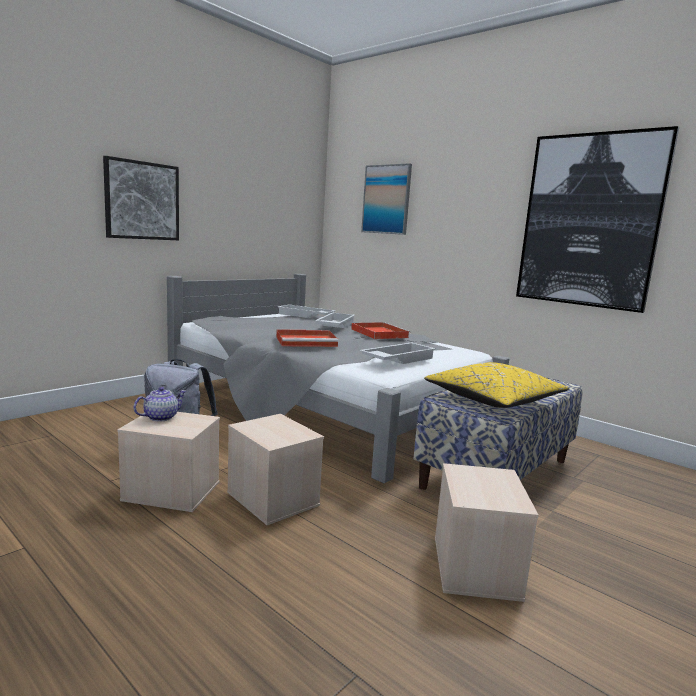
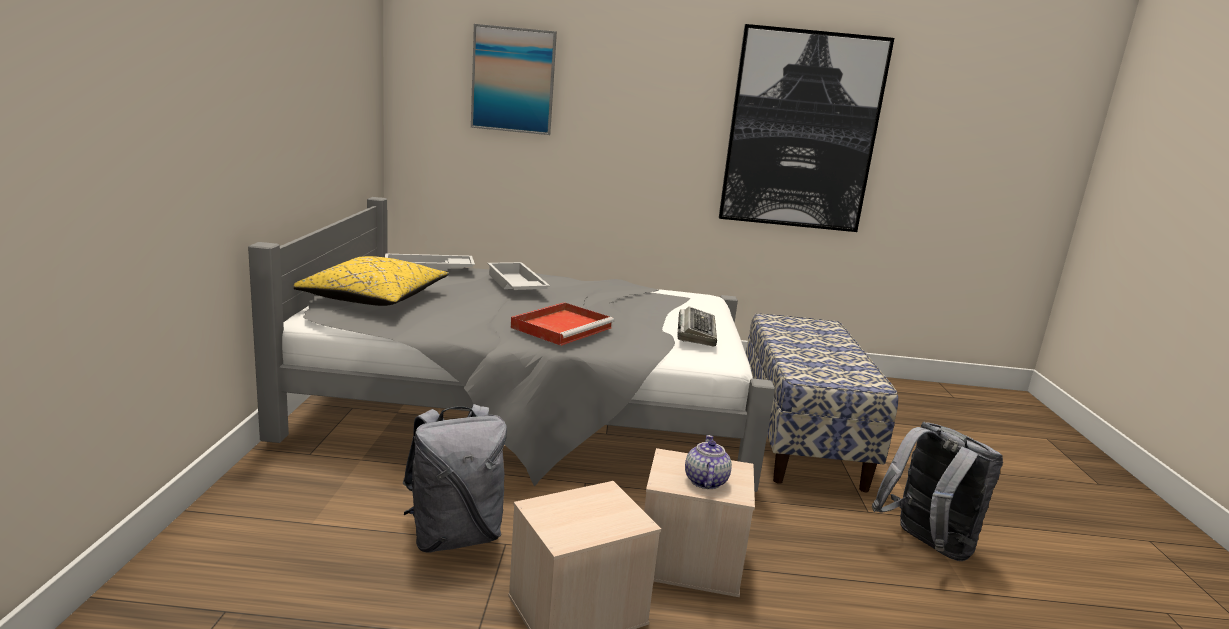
camera: 40 degrees left, 5 degrees up
picture [103,156,179,240] -> none
teapot [133,387,187,421] -> teapot moved to [685,435,732,489]
red tray [351,322,410,339] -> none
white tray [360,342,436,364] -> keyboard [677,306,717,347]
yellow pillow [424,362,569,408] -> yellow pillow moved to [294,256,449,306]
beige storage box [435,463,539,602] -> grey backpack [872,422,1003,561]

